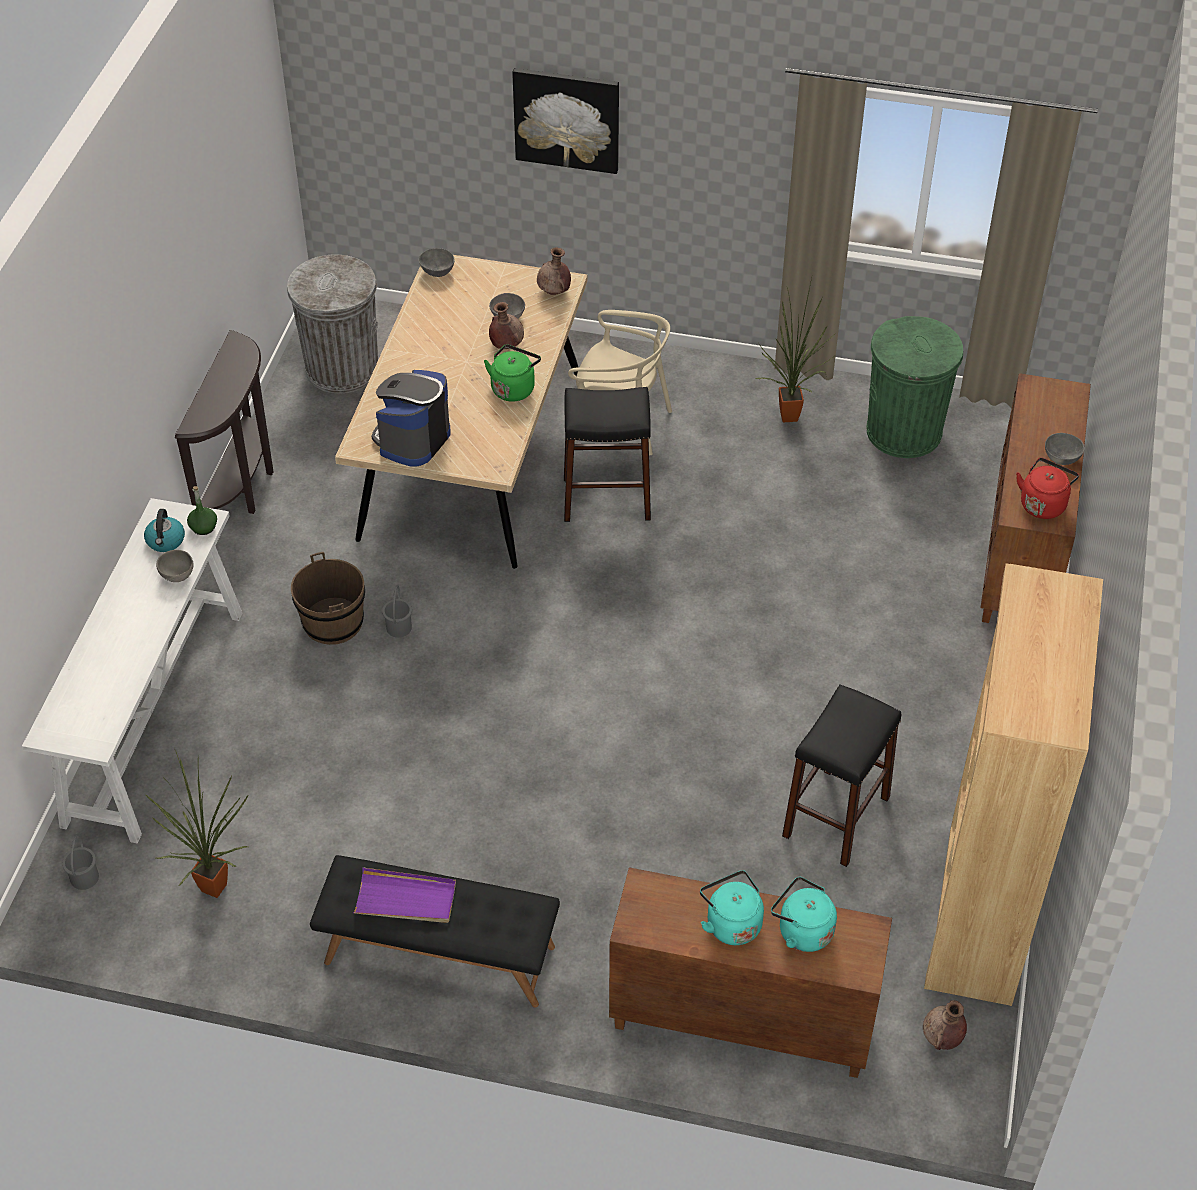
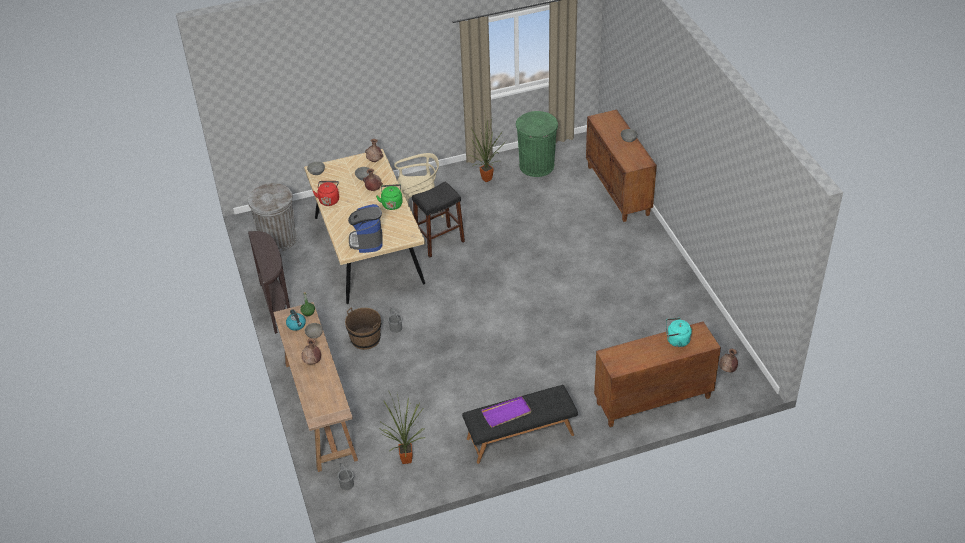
camera: 30 degrees left, 5 degrees down
white console table [22,498,242,843] -> brown console table [273,302,358,472]
picture [512,68,619,174] -> none
turquoise kettle [700,870,764,945] -> none
black stool [782,684,901,867] -> none
brown bookcase [924,563,1103,1006] -> none
red kettle [1016,458,1079,519] -> red kettle moved to [313,181,339,206]
none -> brown vase [301,339,321,364]

